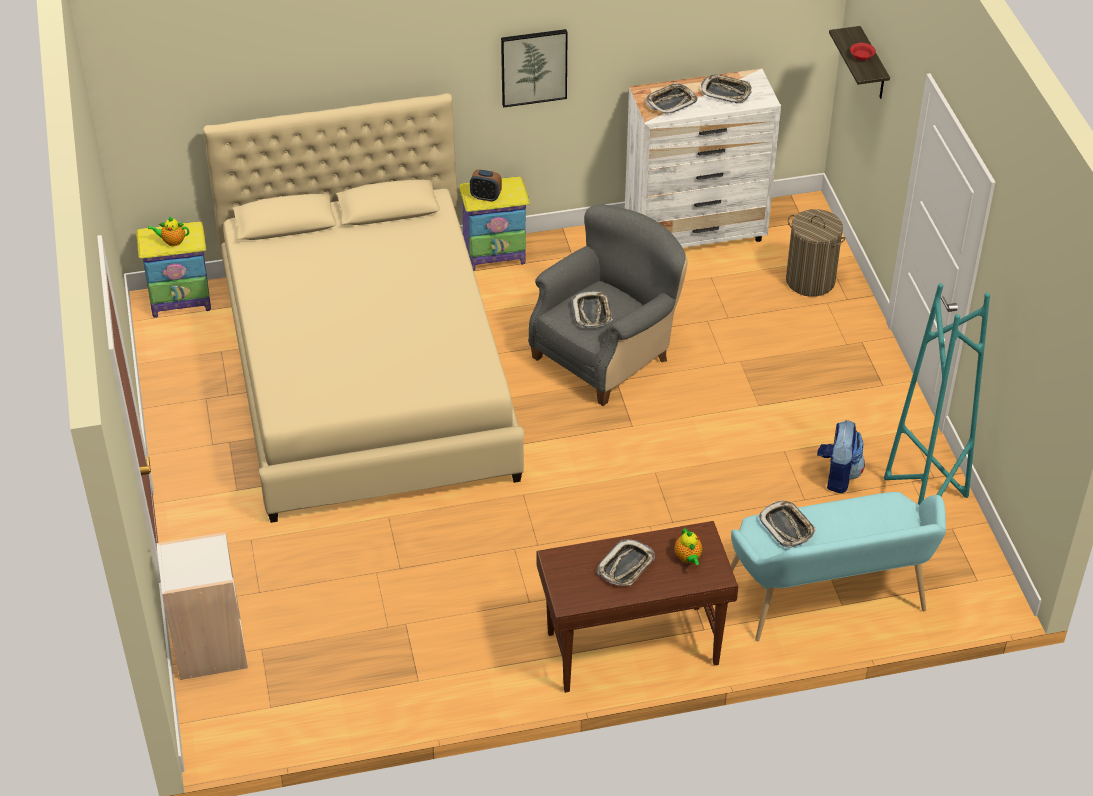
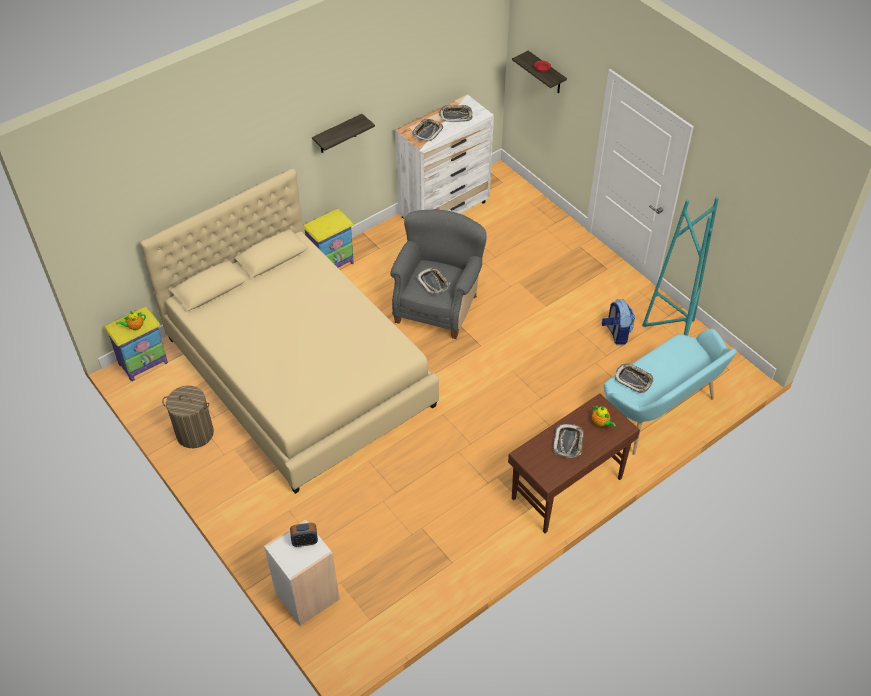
camera: 25 degrees left, 5 degrees up
alarm clock [470,169,502,202] -> alarm clock moved to [290,523,318,547]
picture [501,29,568,108] -> shelf [312,114,375,153]
laundry basket [786,209,845,297] -> laundry basket moved to [162,386,214,448]

